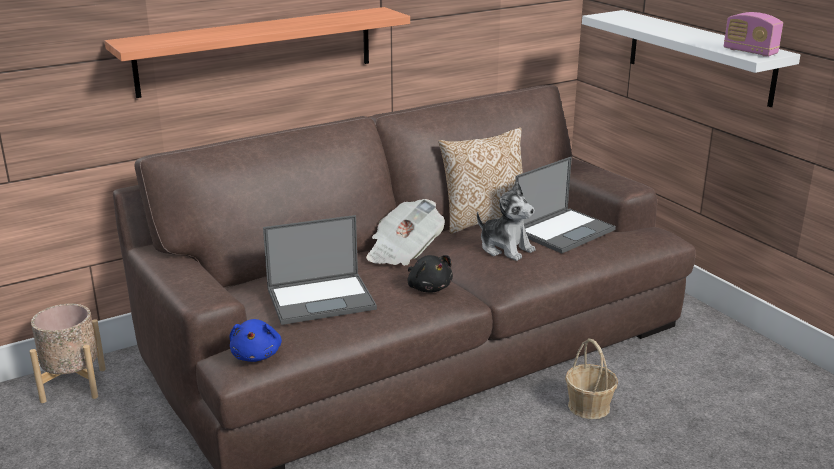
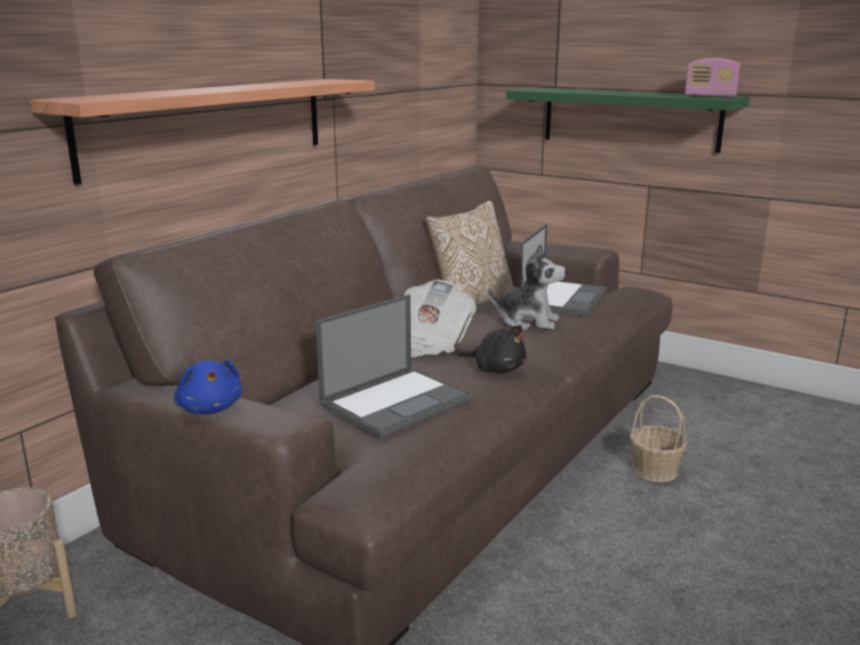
camera: 25 degrees left, 5 degrees down
blue plush toy [229,319,282,362] -> blue plush toy moved to [174,360,242,414]
white shelf [582,10,800,107] -> green shelf [506,87,749,153]

